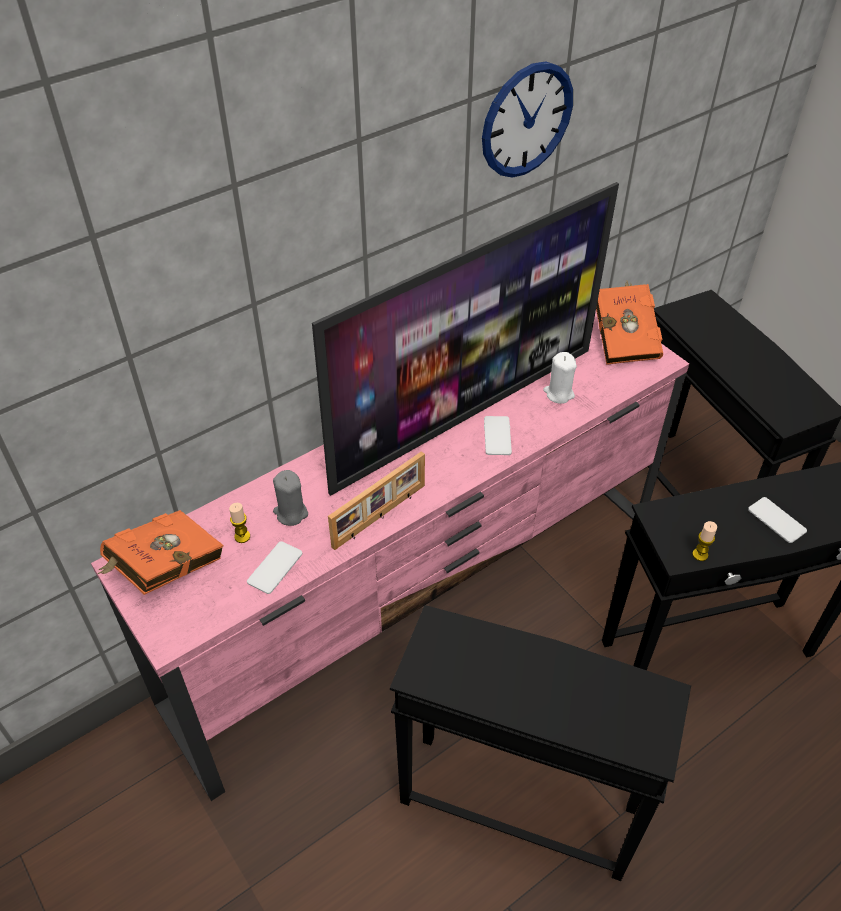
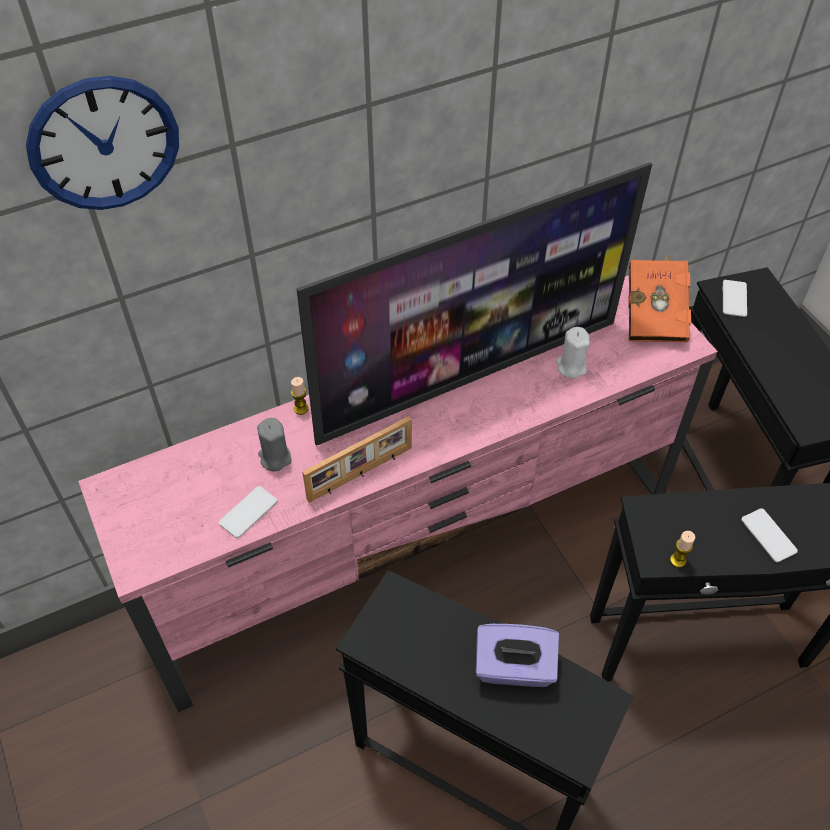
camera: 10 degrees right, 5 degrees up
orange book [98,510,224,595] -> none
candle [229,503,250,543] -> candle moved to [291,377,309,415]
wall clock [482,61,573,178] -> wall clock moved to [26,76,179,210]
phone [484,416,512,455] -> phone moved to [723,280,747,317]
none -> purple tissue box [476,624,559,687]

